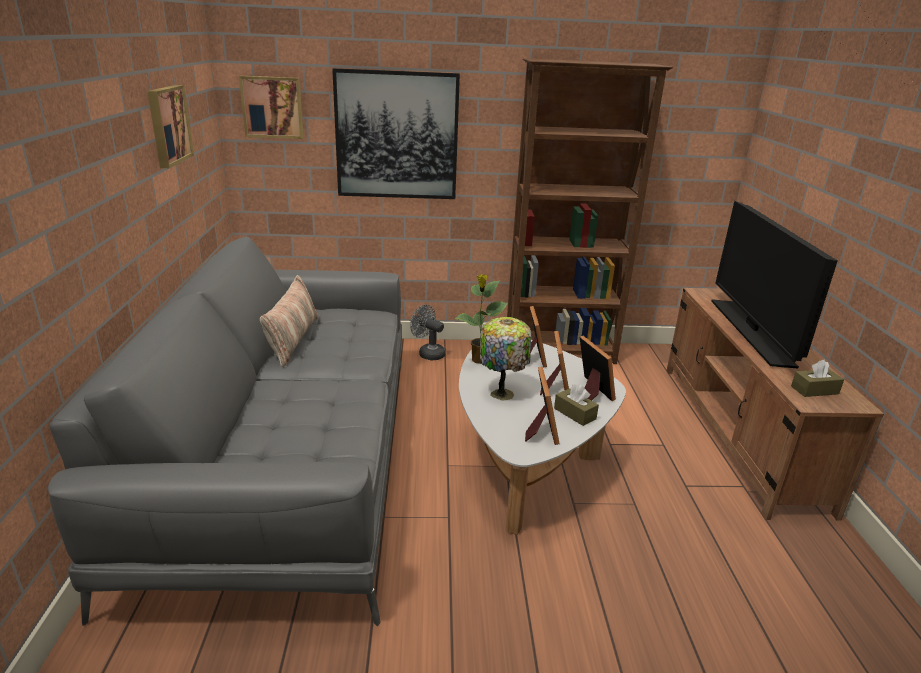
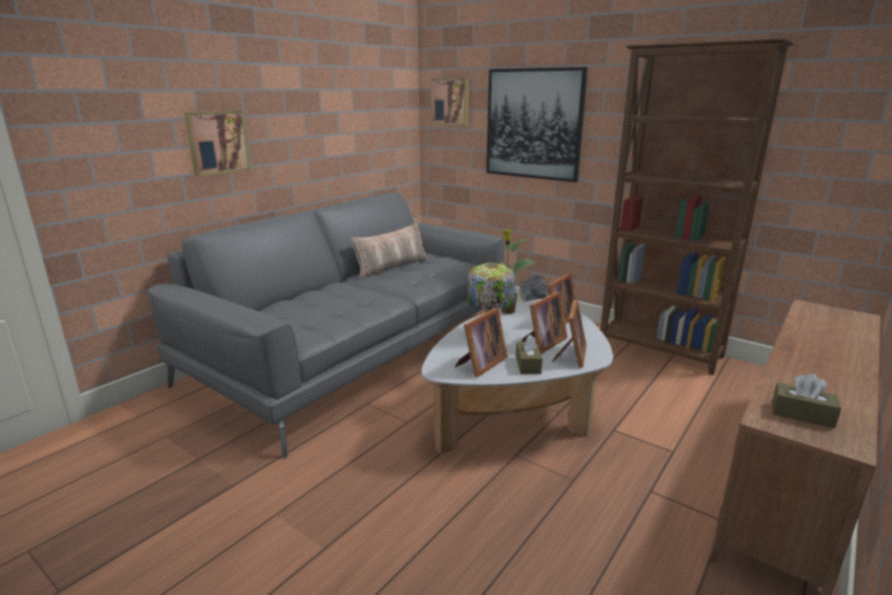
camera: 40 degrees right, 5 degrees down
picture [147,85,194,168] -> picture moved to [184,110,251,177]
television [711,201,838,369] -> none

